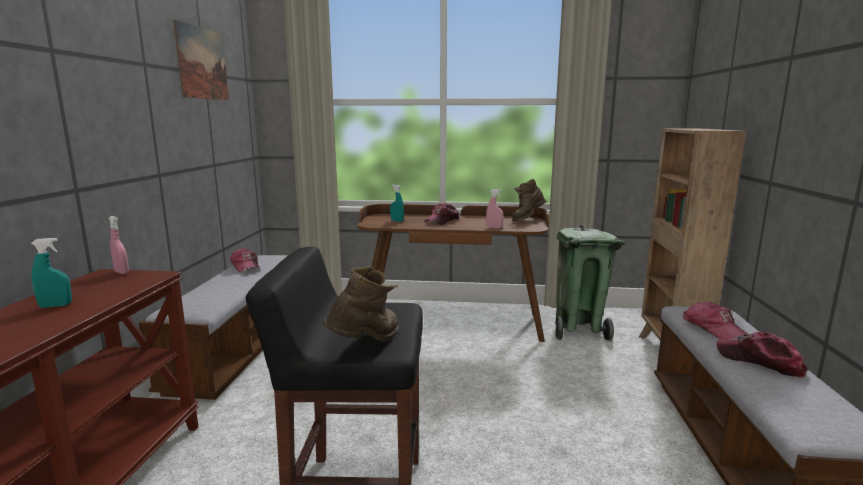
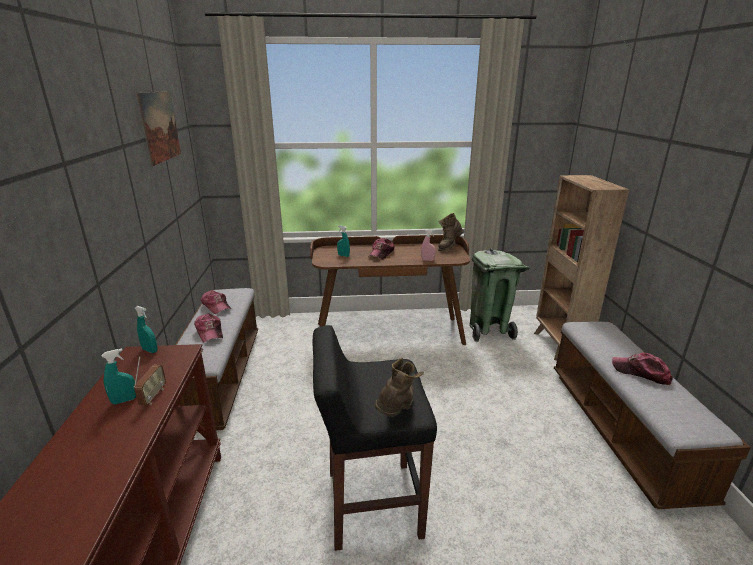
camera: 10 degrees left, 10 degrees up
pink spray bottle [109,216,129,274] -> turquoise spray bottle [135,306,158,353]
cap [683,301,748,340] -> cap moved to [194,313,223,343]
none -> radio [134,356,166,405]

